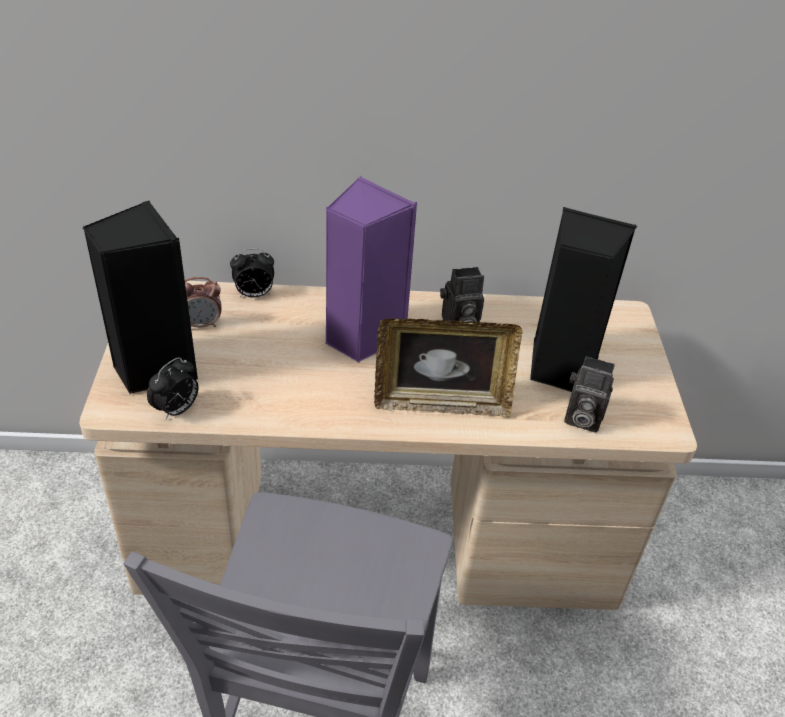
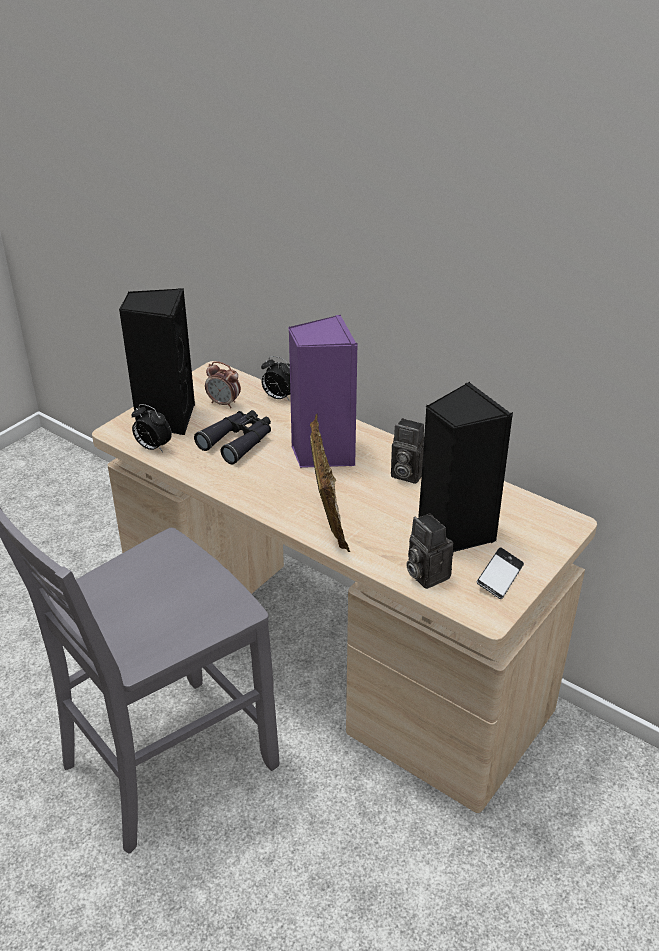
camera: 40 degrees right, 5 degrees down
alarm clock [147,357,199,420] -> alarm clock turned 45 degrees clockwise [131,404,172,452]
picture frame [374,319,522,418] -> picture frame turned 135 degrees counterclockwise [310,414,350,552]
none -> black binoculars [194,410,271,464]
none -> phone [476,547,524,599]

